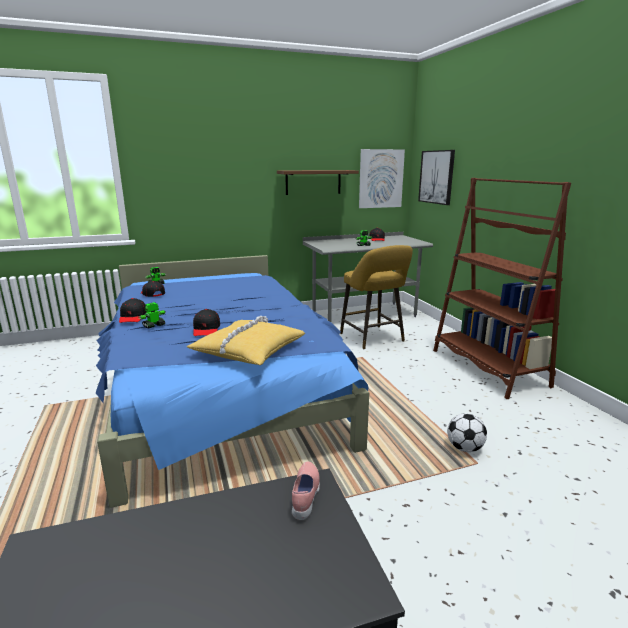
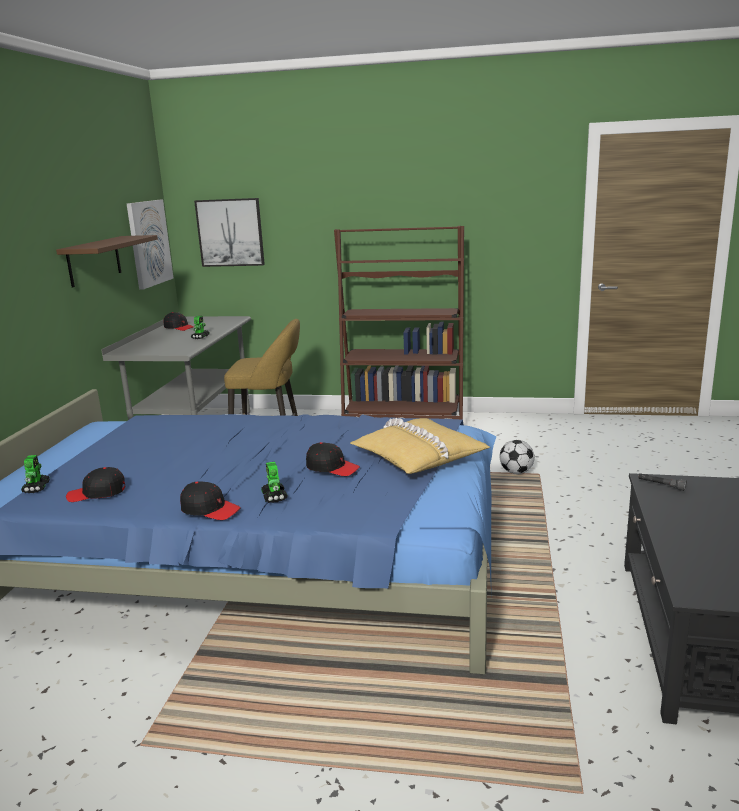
camera: 60 degrees left, 0 degrees up
pink shoe [292,462,320,520] -> grey flashlight [638,473,687,491]

